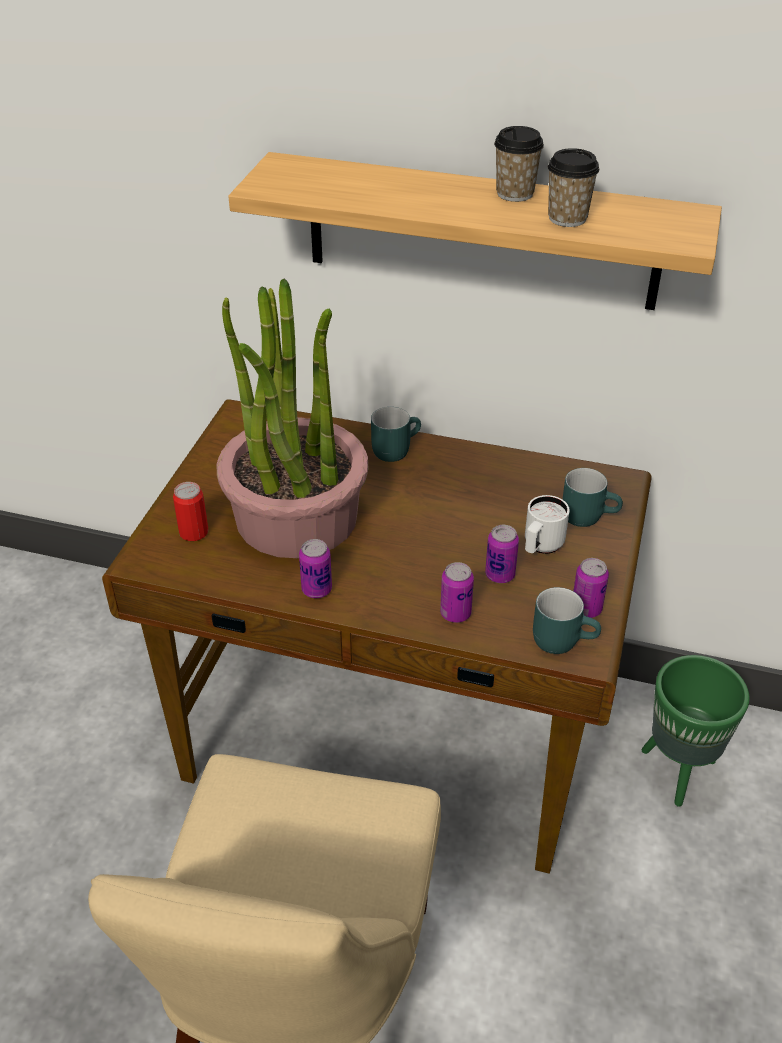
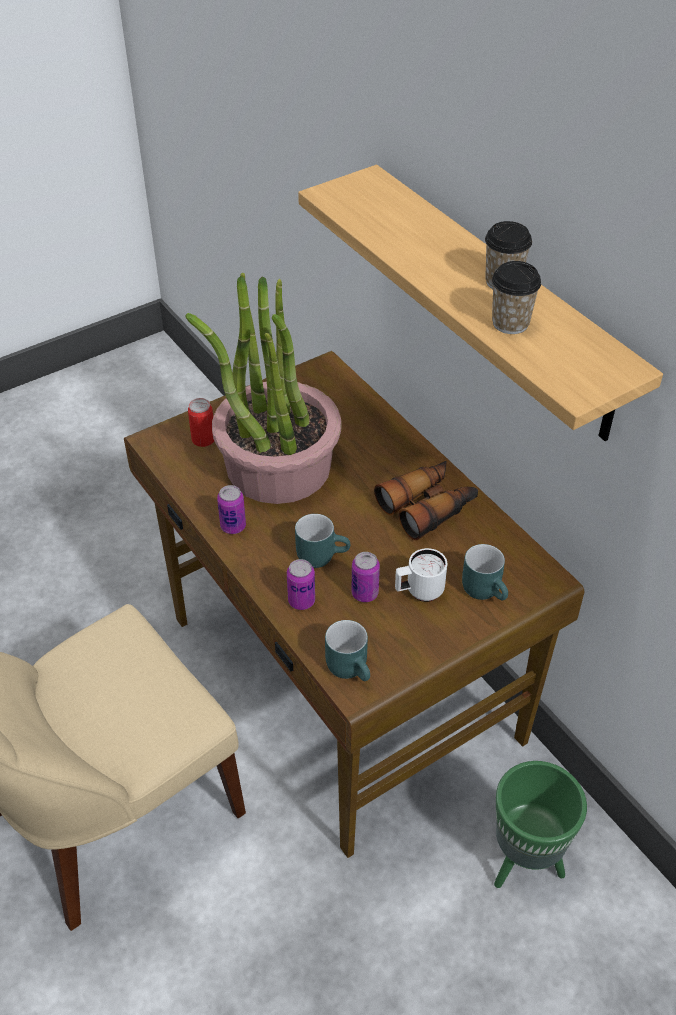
camera: 40 degrees right, 5 degrees up
turquoise mug [371,407,421,462] -> turquoise mug moved to [295,514,350,568]
can [573,558,609,618] -> none
none -> binoculars [374,461,478,540]

